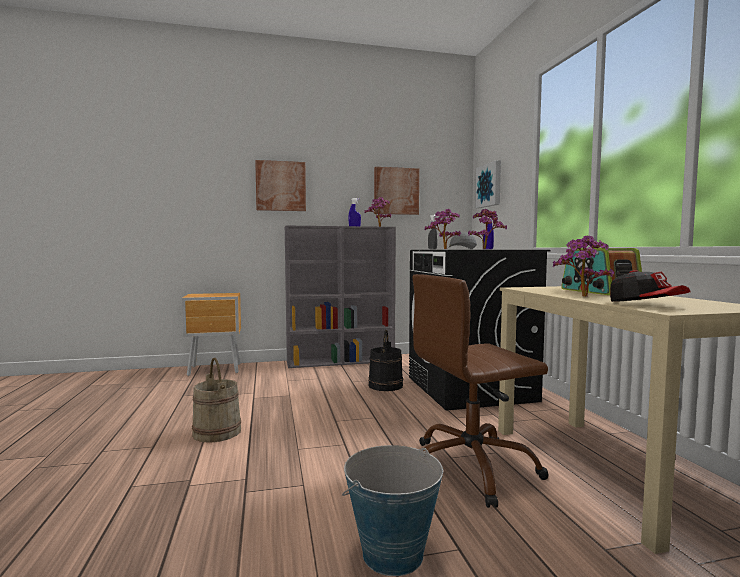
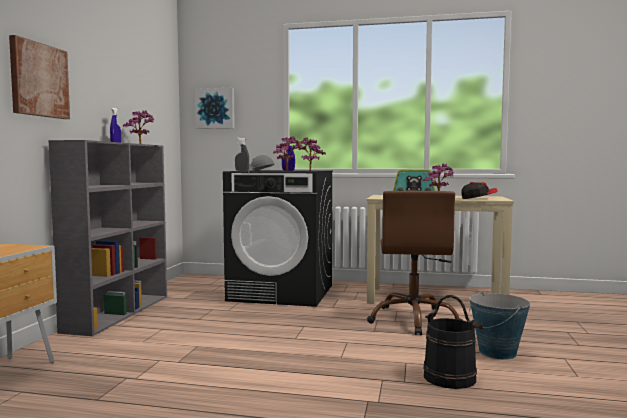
camera: 65 degrees left, 0 degrees up
beige bucket [192,358,241,443] -> none
black bucket [368,330,403,391] -> black bucket moved to [423,295,478,389]
picture [374,167,419,215] -> none

